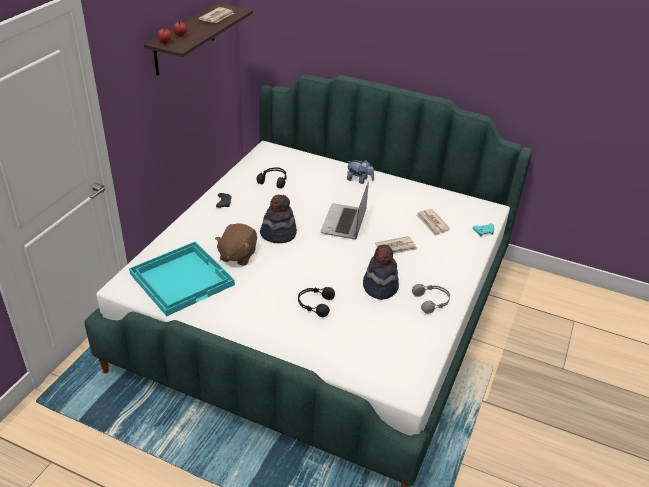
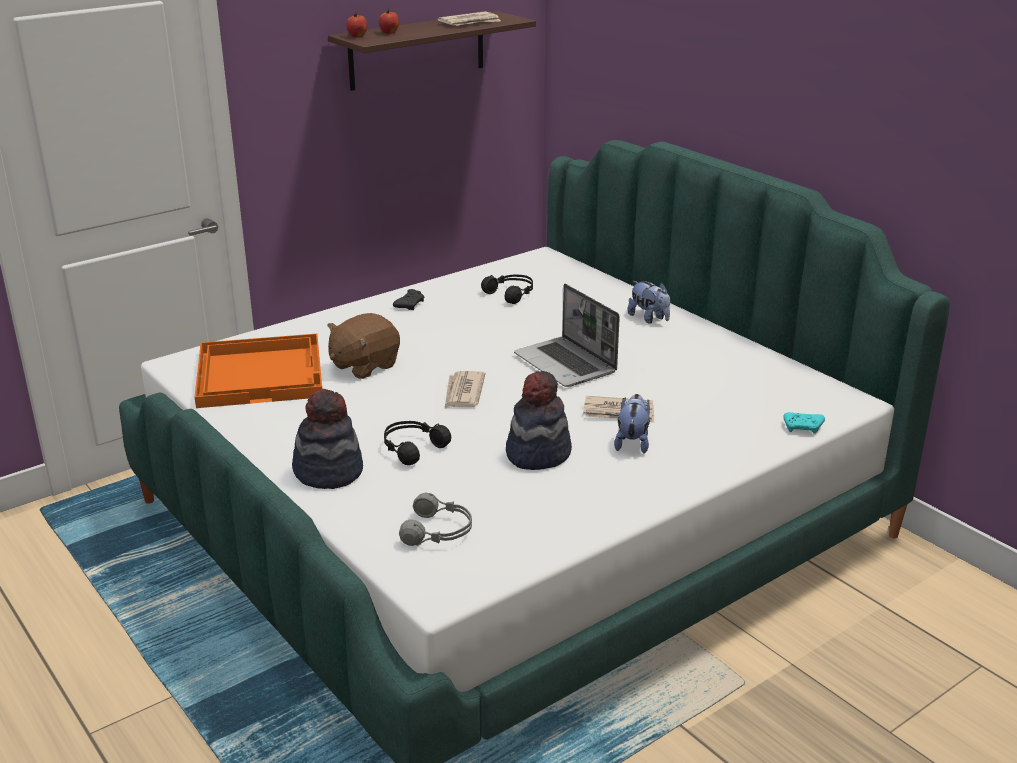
camera: 30 degrees right, 10 degrees down
turquoise tray [129,241,235,316] -> orange tray [194,334,322,408]
hat [260,195,297,243] -> hat moved to [292,389,363,489]
laptop [320,181,369,239] -> laptop turned 75 degrees counterclockwise [514,284,620,387]
grey headphones [412,284,450,314] -> grey headphones moved to [399,493,472,546]
newspaper [416,209,450,236] -> newspaper moved to [445,371,485,409]
none -> plush toy [614,394,650,454]

